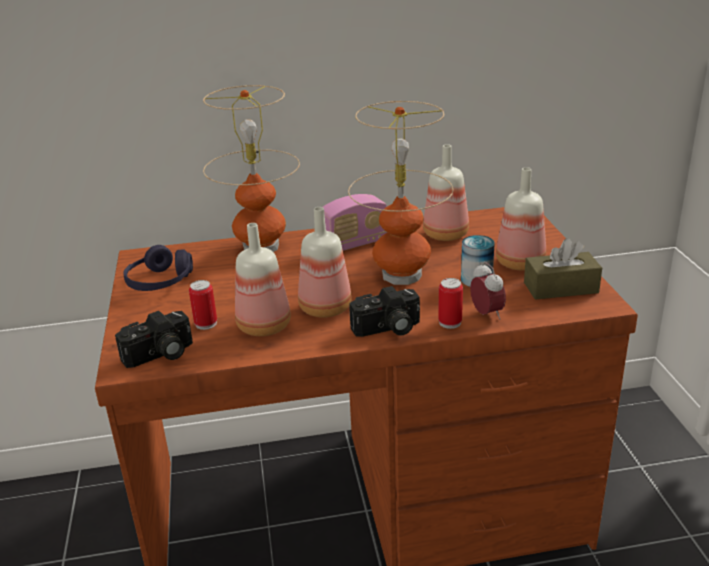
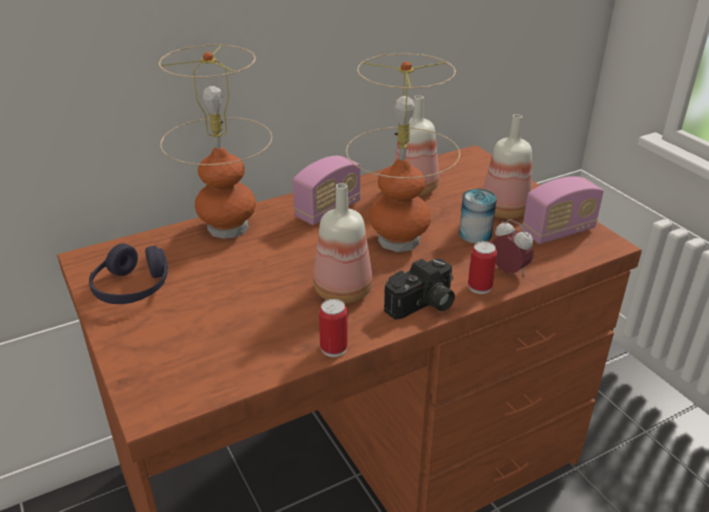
camera: 20 degrees left, 5 degrees up
camera [115,311,193,368] -> none
can [189,280,217,330] -> can moved to [319,299,348,357]
bottle [235,223,291,336] -> none
brown tissue box [524,238,602,300] -> radio [522,176,604,244]

